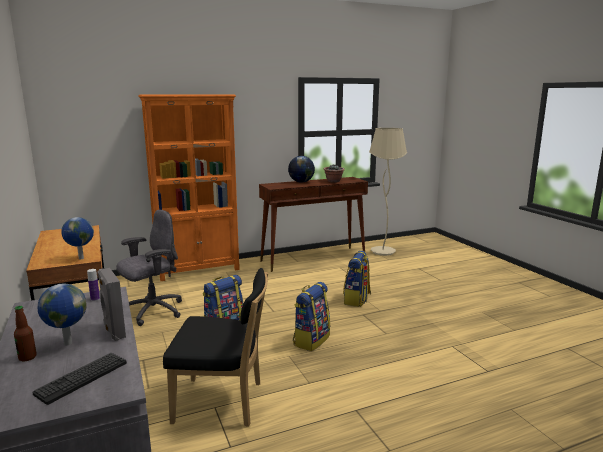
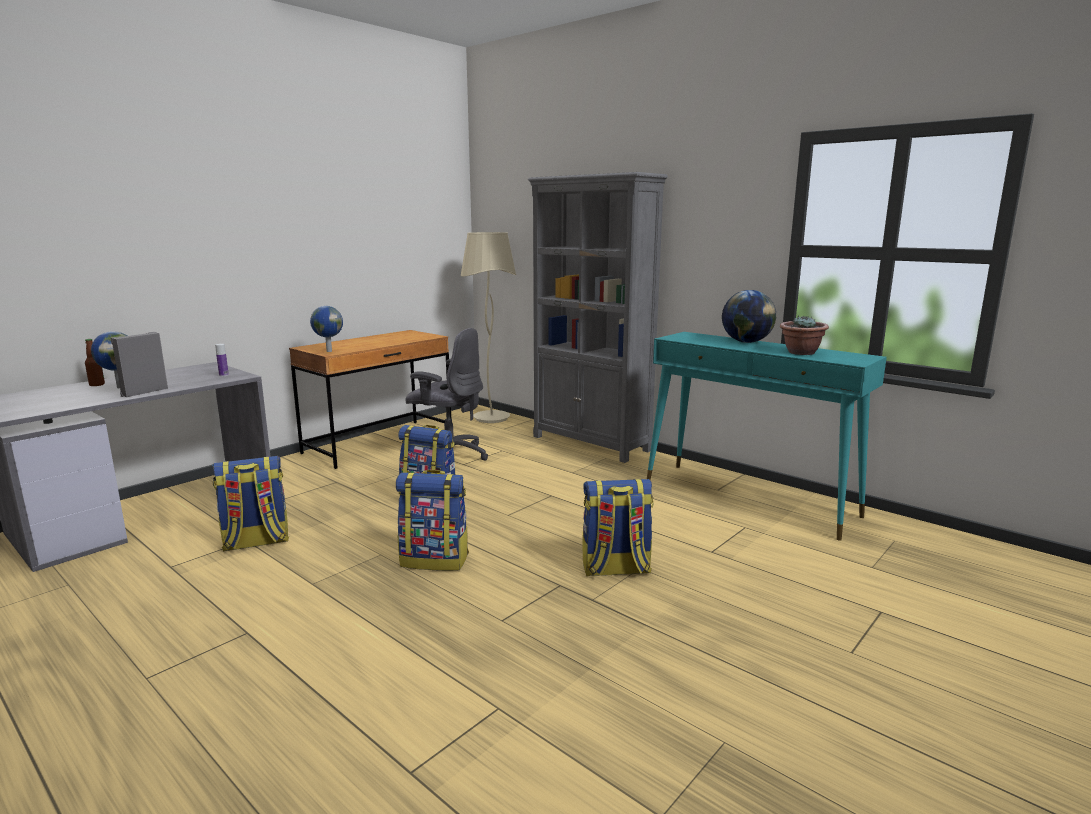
camera: 65 degrees right, 0 degrees up
keyboard [33,353,127,405] -> none
orange bookcase [138,94,240,281] -> grey bookcase [528,172,668,463]
black chair [163,268,268,427] -> backpack [212,456,289,551]
brown console table [259,177,368,272] -> turquoise console table [647,332,887,541]
beige floor lamp [369,128,407,256] -> beige floor lamp moved to [461,232,516,423]

